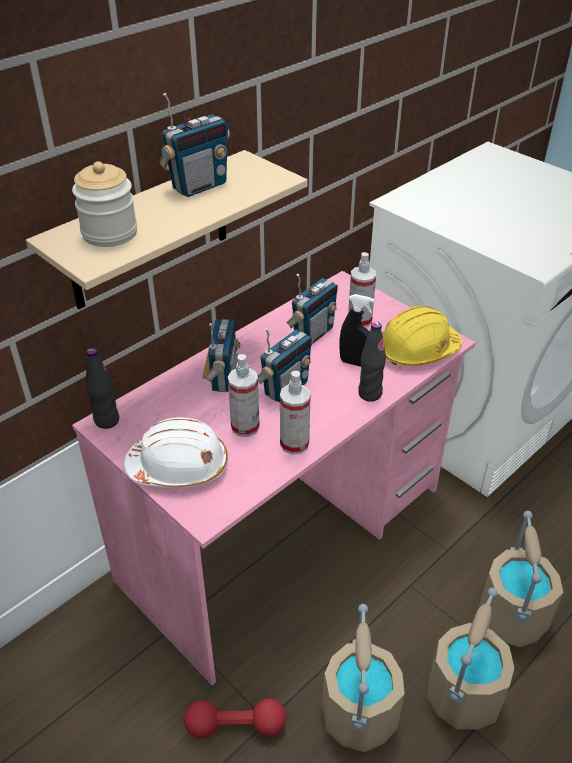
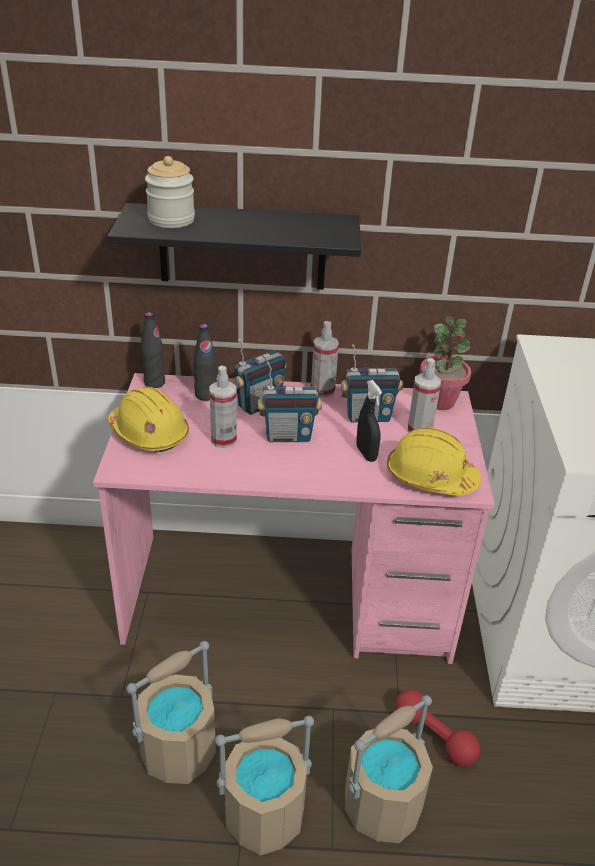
camera: 45 degrees right, 5 degrees down
beige shelf [26,150,308,309] -> black shelf [107,203,361,290]
white hard hat [124,417,228,488] -> yellow hard hat [108,387,189,452]
radio [159,93,230,197] -> none
red dumbbell [184,699,287,738] -> red dumbbell moved to [395,690,480,767]
spray bottle [280,370,311,455] -> spray bottle moved to [311,321,339,398]
black bottle [358,322,386,402] -> black bottle moved to [193,324,217,401]
none -> potted plant [420,316,471,410]

